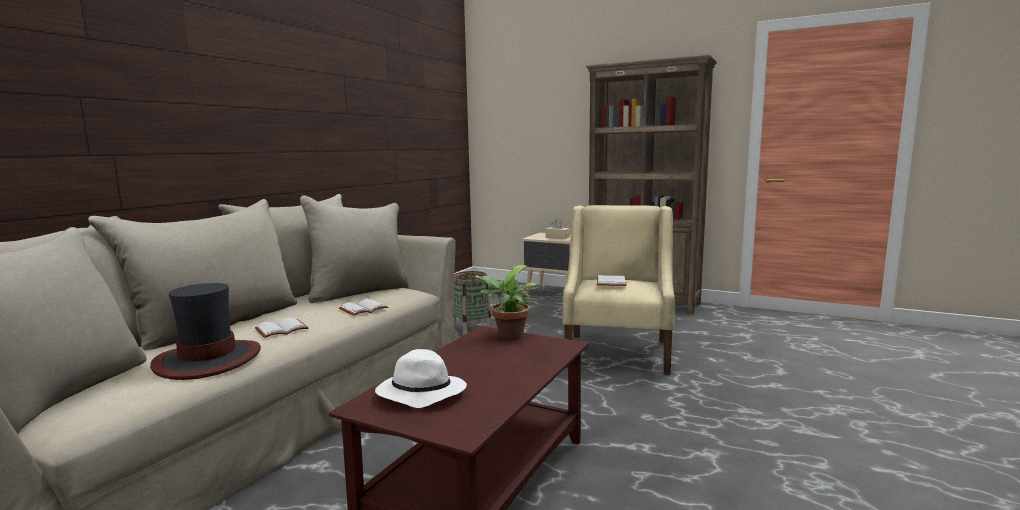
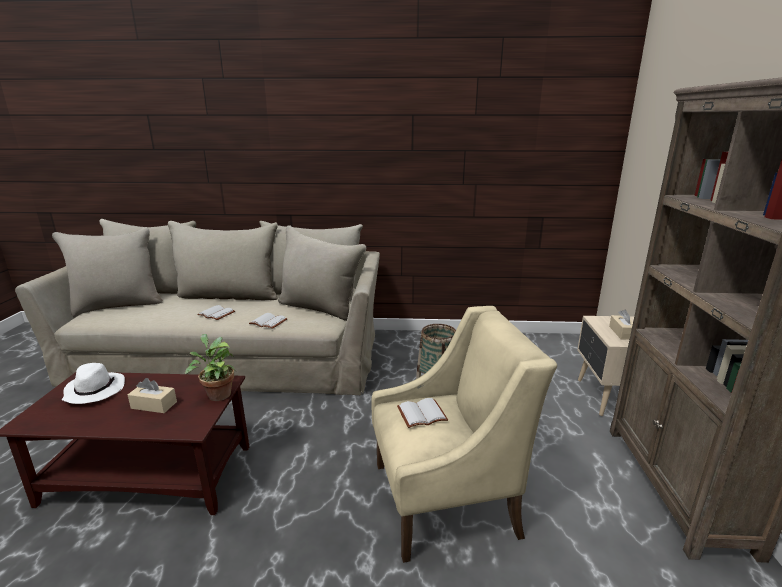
camera: 65 degrees right, 10 degrees up
hat [150,283,261,380] -> none
none -> beige tissue box [128,378,177,413]

